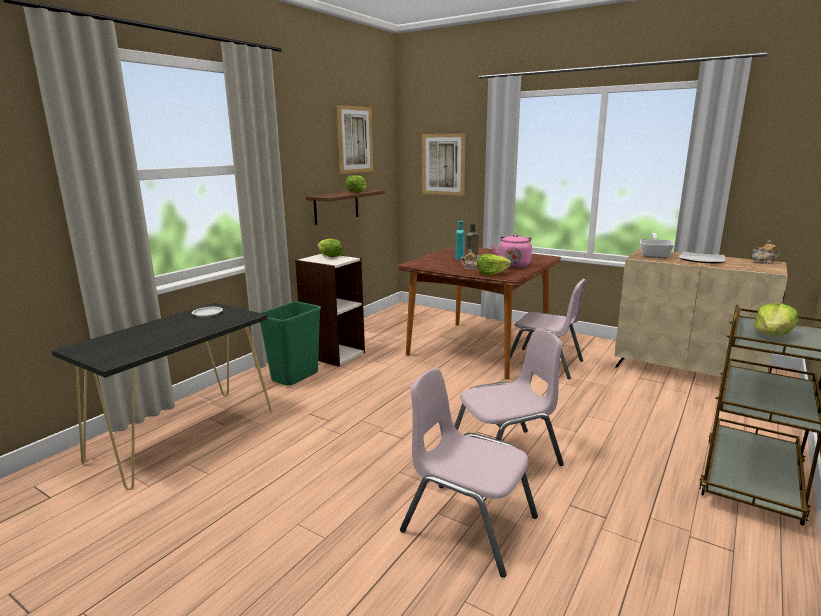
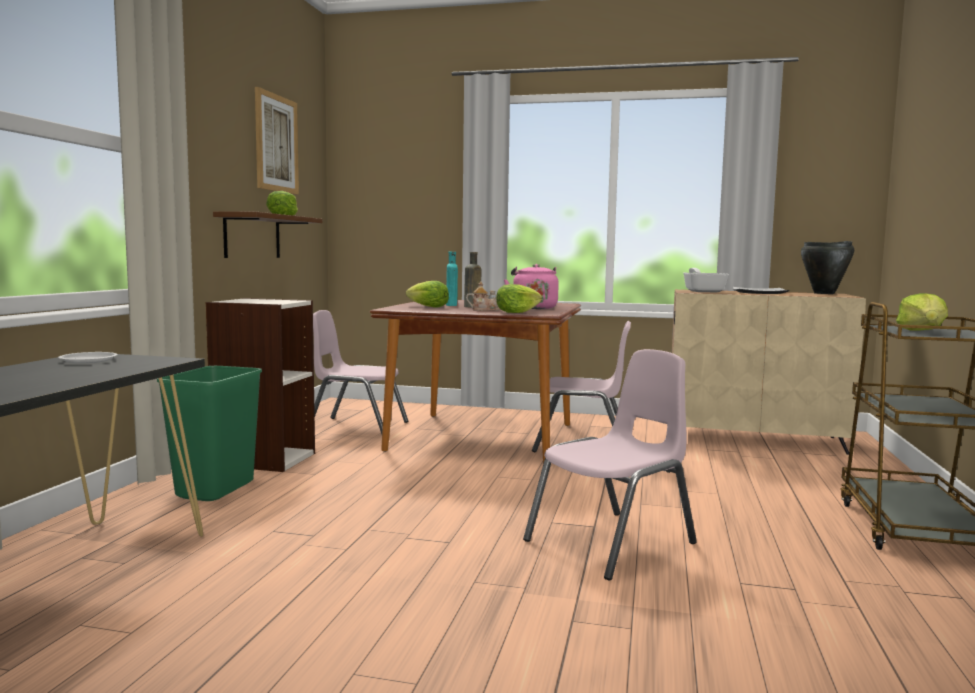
camera: 20 degrees left, 10 degrees down
lettuce [318,239,343,257] -> lettuce moved to [406,281,449,308]
pink chair [400,368,538,577] -> pink chair moved to [313,310,408,434]
picture [422,133,466,196] -> none
teapot [752,240,780,264] -> black cooking pot [801,241,854,294]

